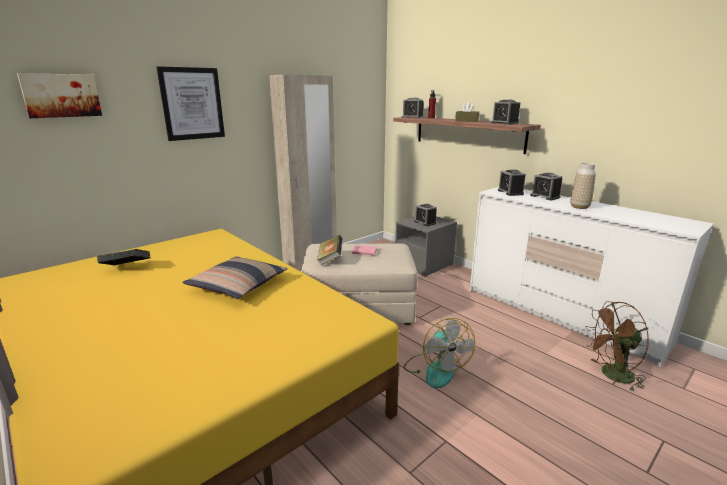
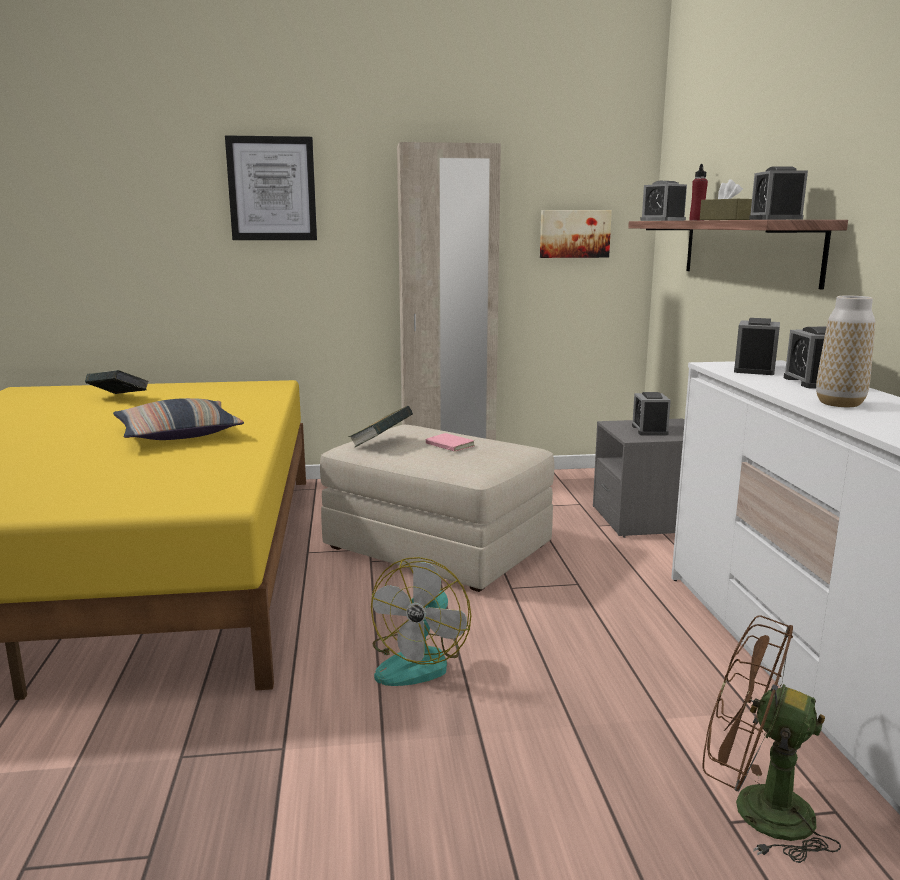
camera: 35 degrees right, 5 degrees down
picture [17,73,102,118] -> picture moved to [540,210,612,258]

